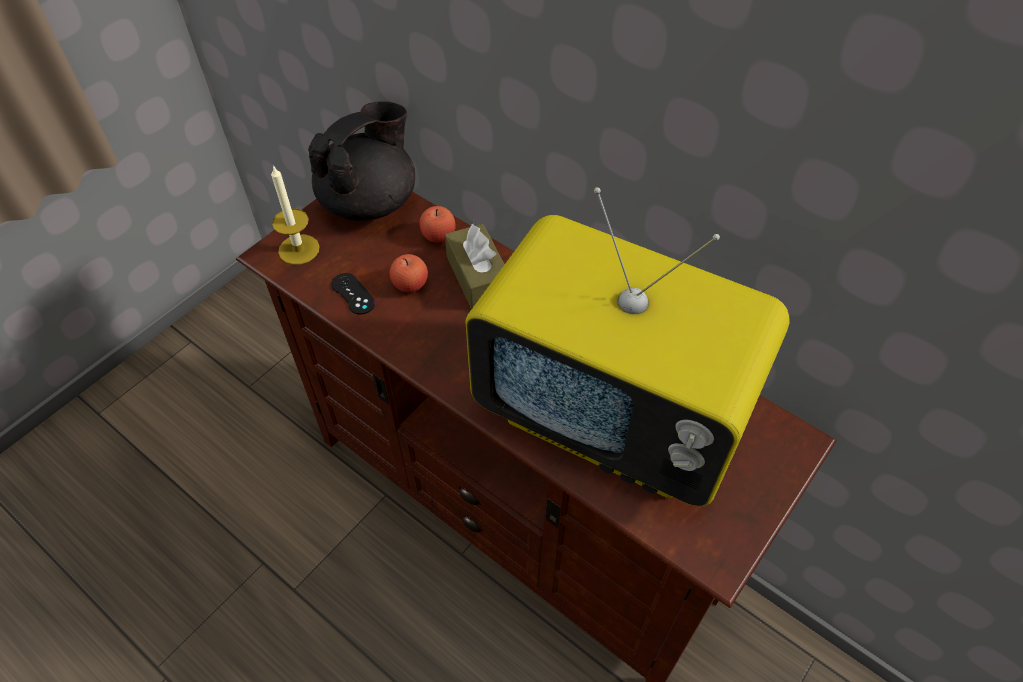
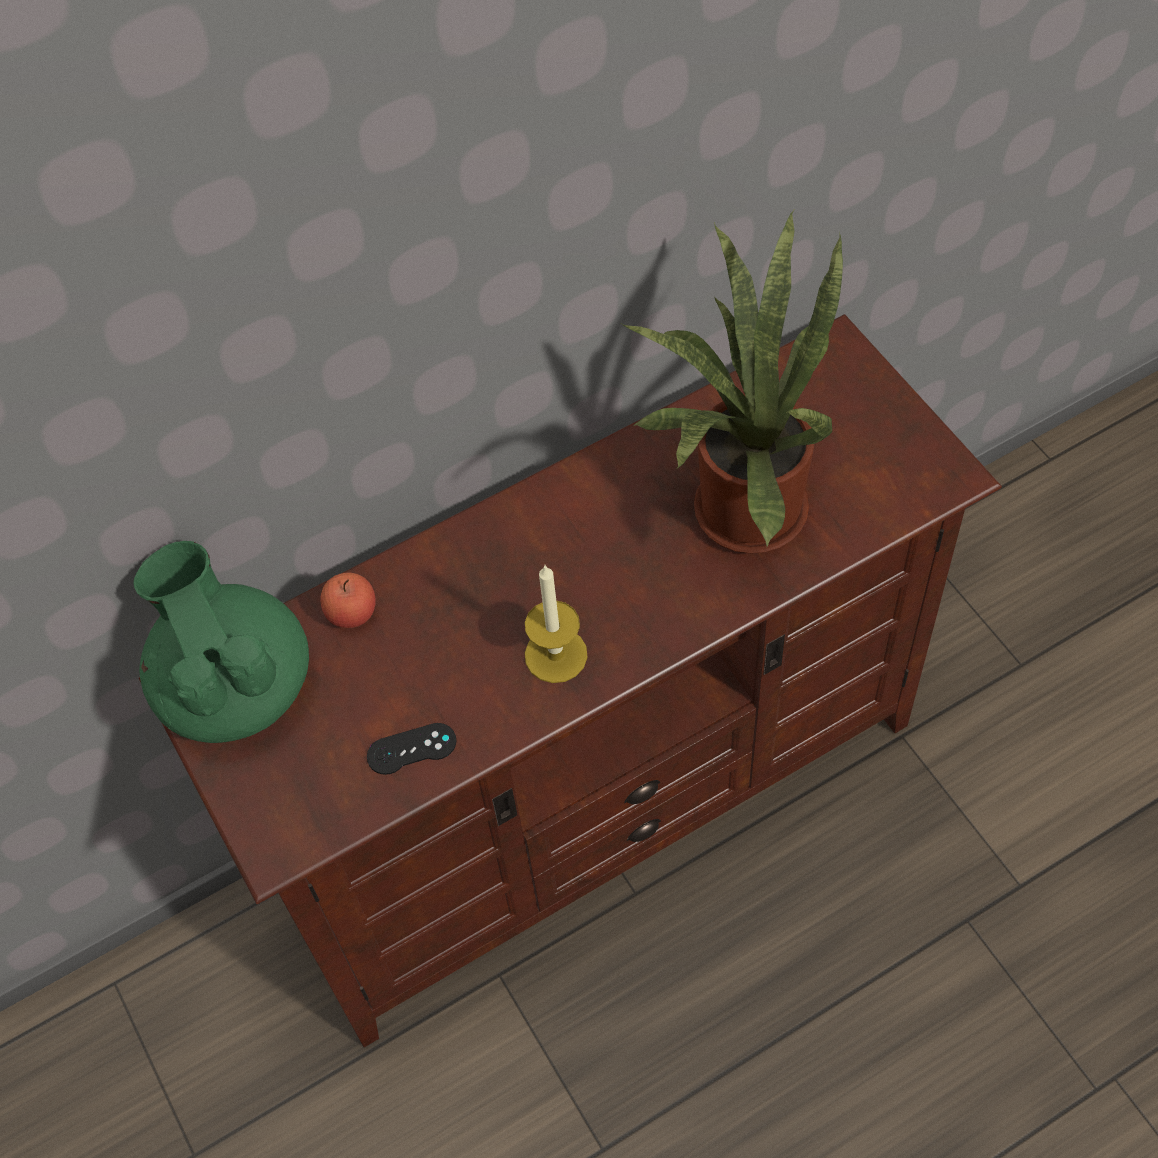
camera: 65 degrees left, 5 degrees up
candle [271,165,319,265] -> candle moved to [525,566,588,683]
black teapot [308,101,415,221] -> green teapot [133,541,309,743]
apple [390,254,428,293] -> none
brown tissue box [445,224,505,309] -> none
television [466,187,789,506] -> potted plant [622,210,843,554]

